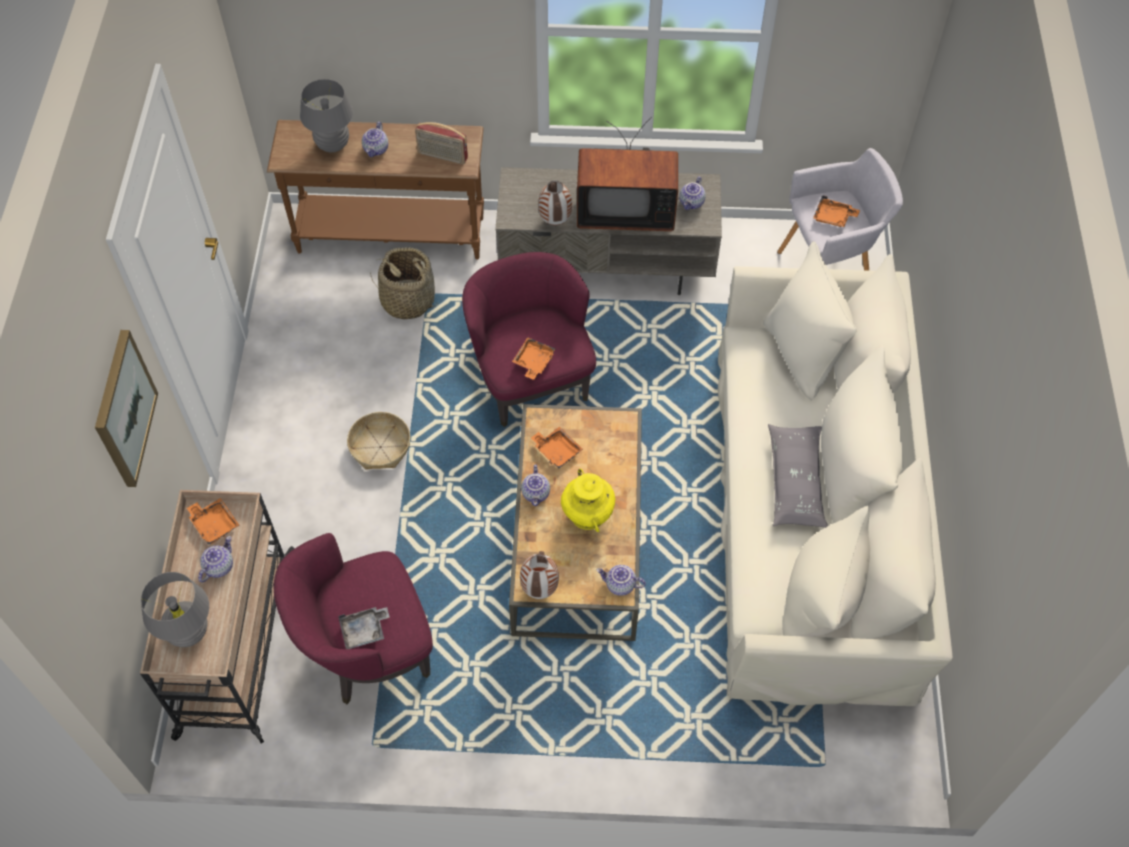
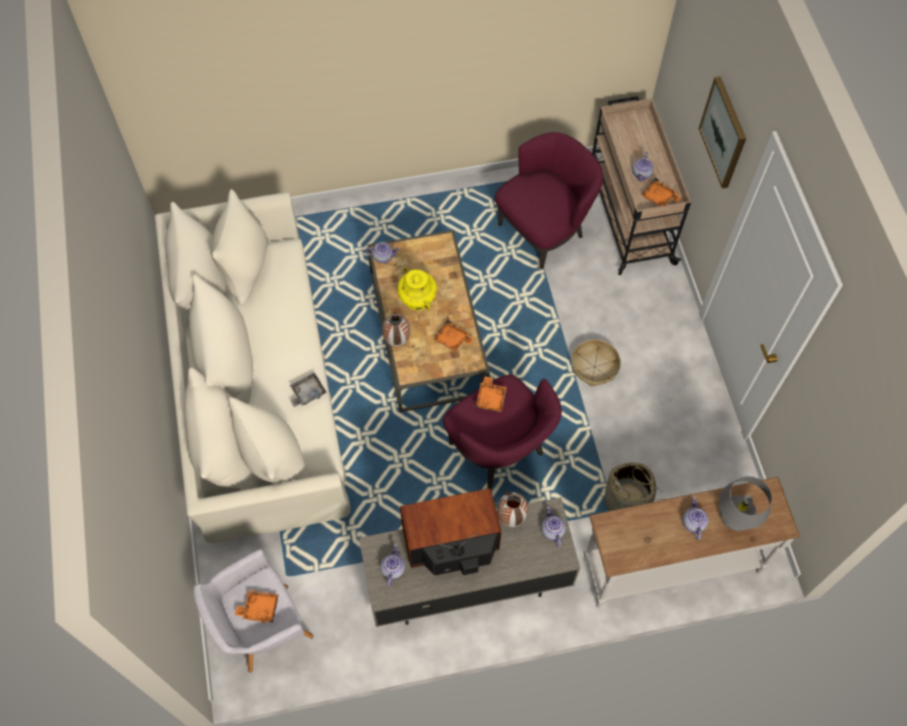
camera: 165 degrees right, 5 degrees up
grey table lamp [140,572,209,647] -> none
brown console table [267,120,484,260] -> white console table [584,477,800,608]
grey tray [339,607,390,649] -> grey tray moved to [290,372,327,407]
radio [415,122,468,165] -> none
vase [520,551,559,599] -> vase moved to [382,312,410,347]
teapot [521,464,550,506] -> teapot moved to [541,506,566,547]
grey pillow [768,424,828,528] -> none

